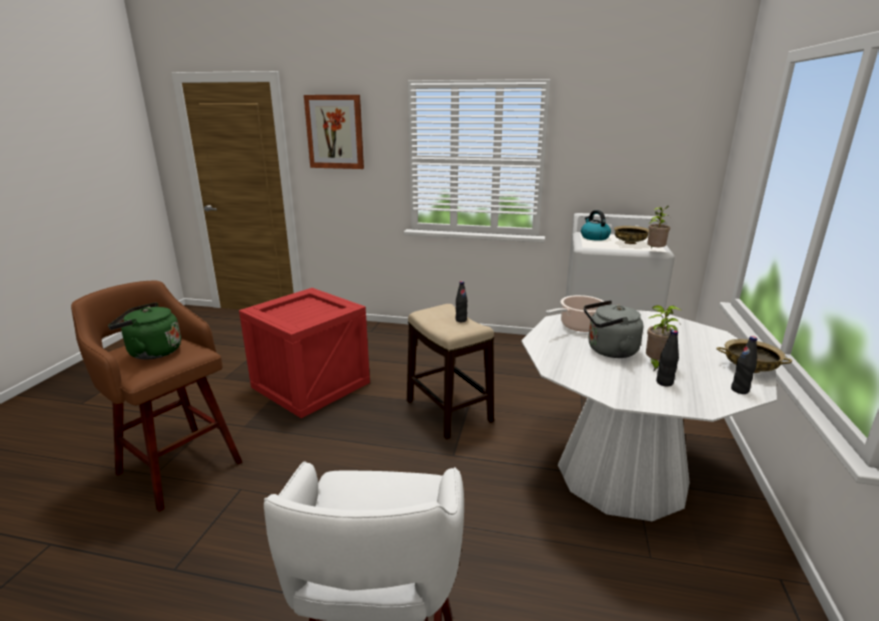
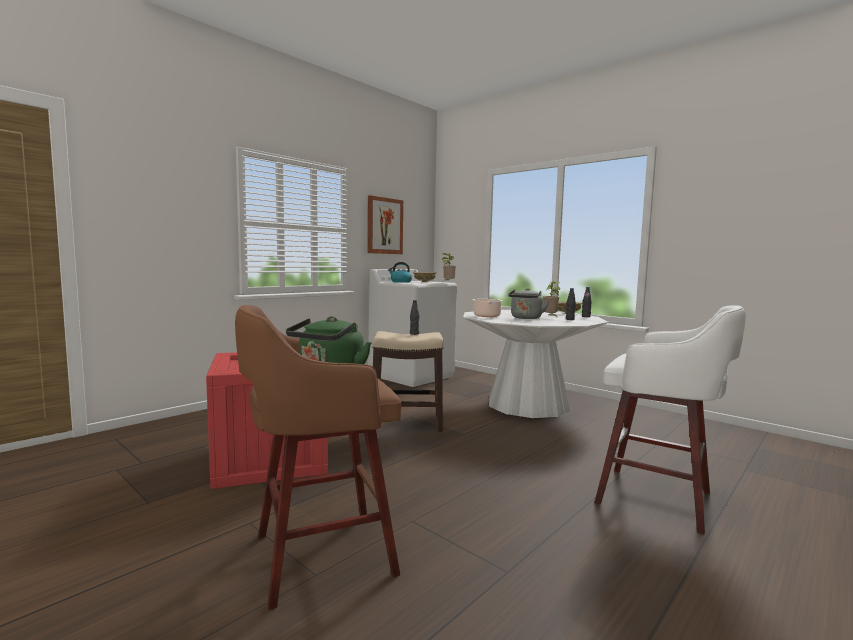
camera: 60 degrees left, 15 degrees down
picture [304,95,364,169] -> picture moved to [367,195,403,254]

